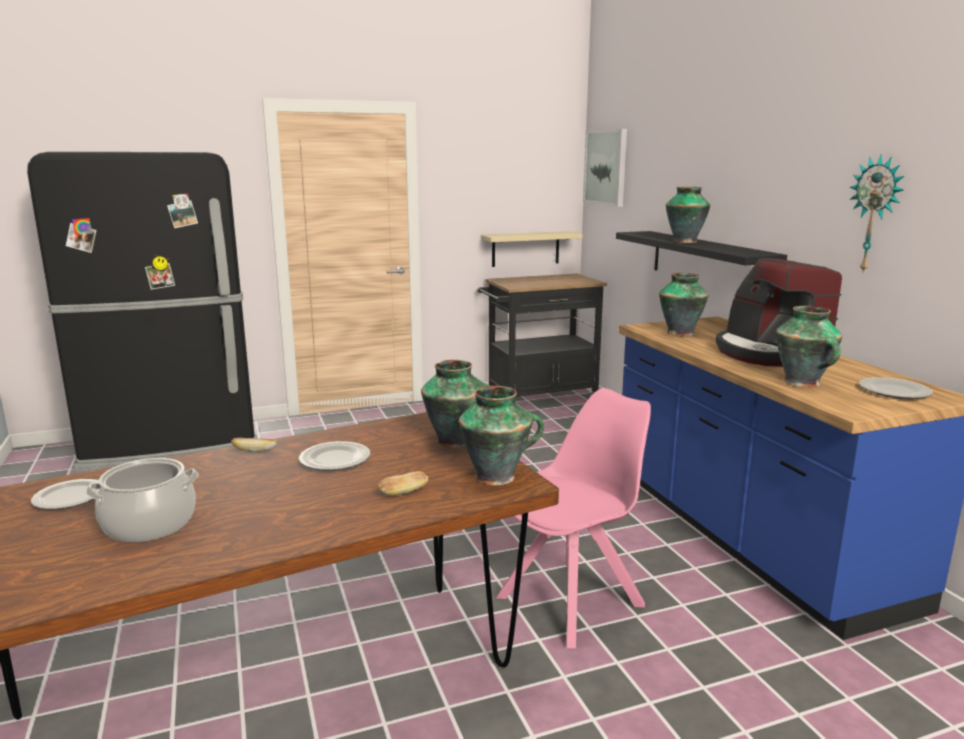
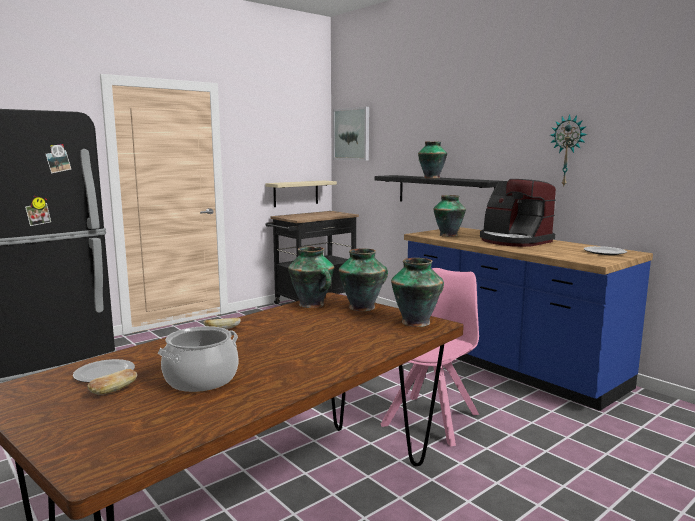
camera: 20 degrees left, 5 degrees down
plate [299,441,371,470] -> none
bread [378,471,428,496] -> bread moved to [88,369,137,395]
vase [775,306,842,388] -> vase moved to [288,246,334,308]

